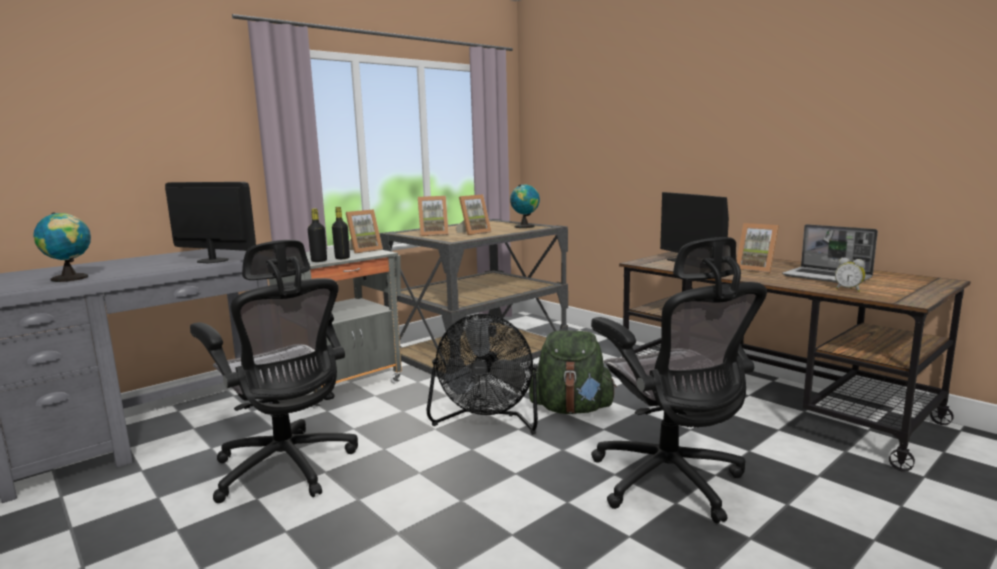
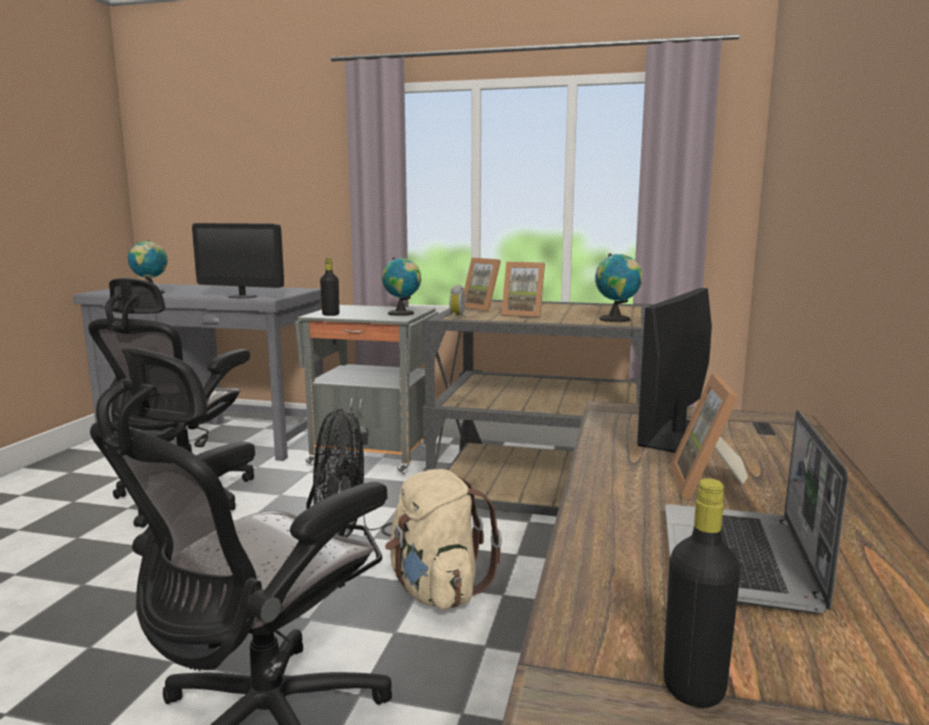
camera: 55 degrees right, 0 degrees up
monitor [165,182,256,263] -> monitor turned 120 degrees clockwise [192,223,284,299]
black bottle [332,207,350,259] -> black bottle moved to [663,478,740,708]
picture frame [346,209,383,253] -> globe [382,257,421,316]
green backpack [529,331,617,414] -> beige backpack [385,469,502,610]
alarm clock [835,258,865,292] -> alarm clock moved to [449,285,466,319]

